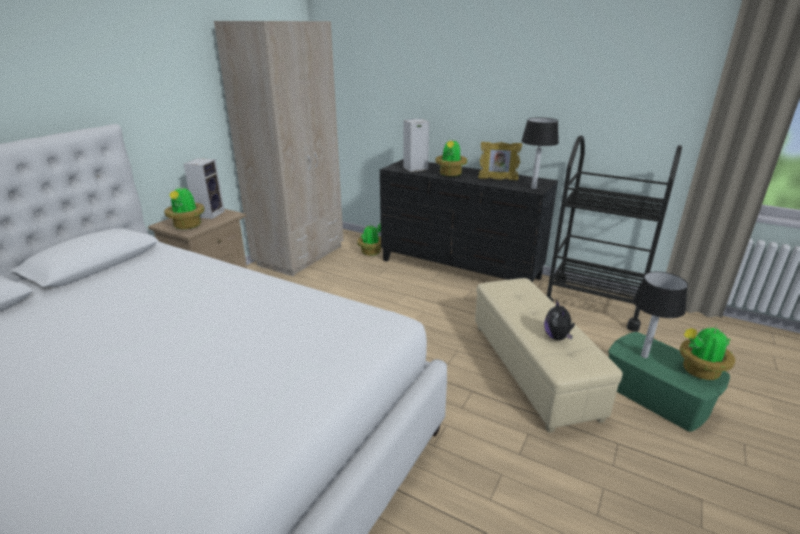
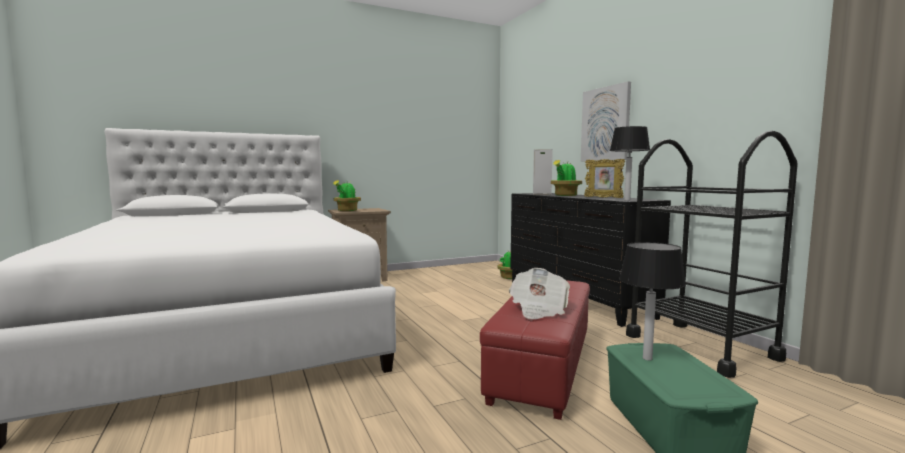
camera: 35 degrees right, 20 degrees down
speaker [184,158,225,219] -> none
beige wardrobe [214,21,343,277] -> none
beige ottoman [475,278,623,433] -> red ottoman [480,280,590,420]
plush toy [544,299,575,340] -> newspaper [509,268,570,319]
potted plant [680,325,735,380] -> none
none -> picture [581,81,631,162]

